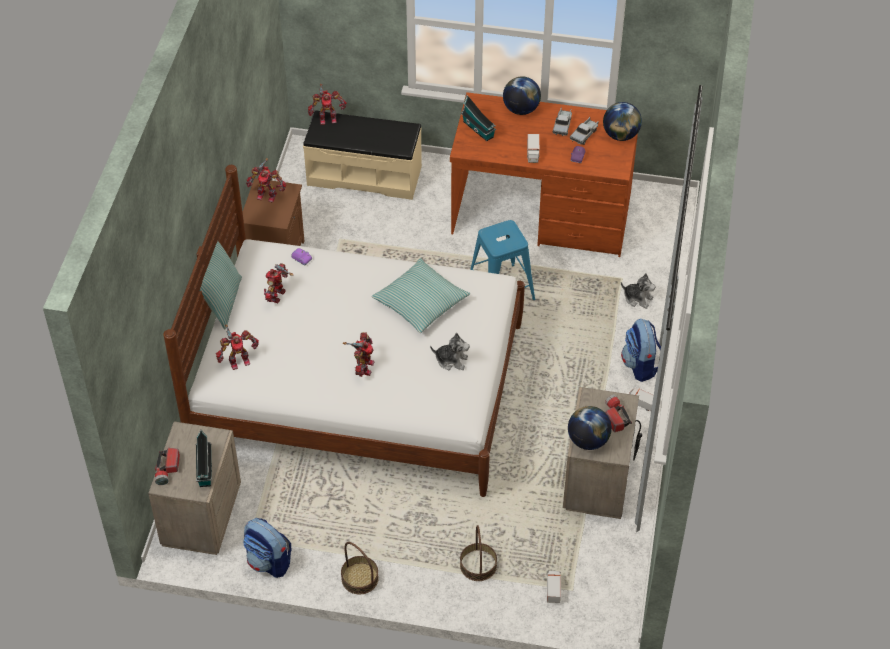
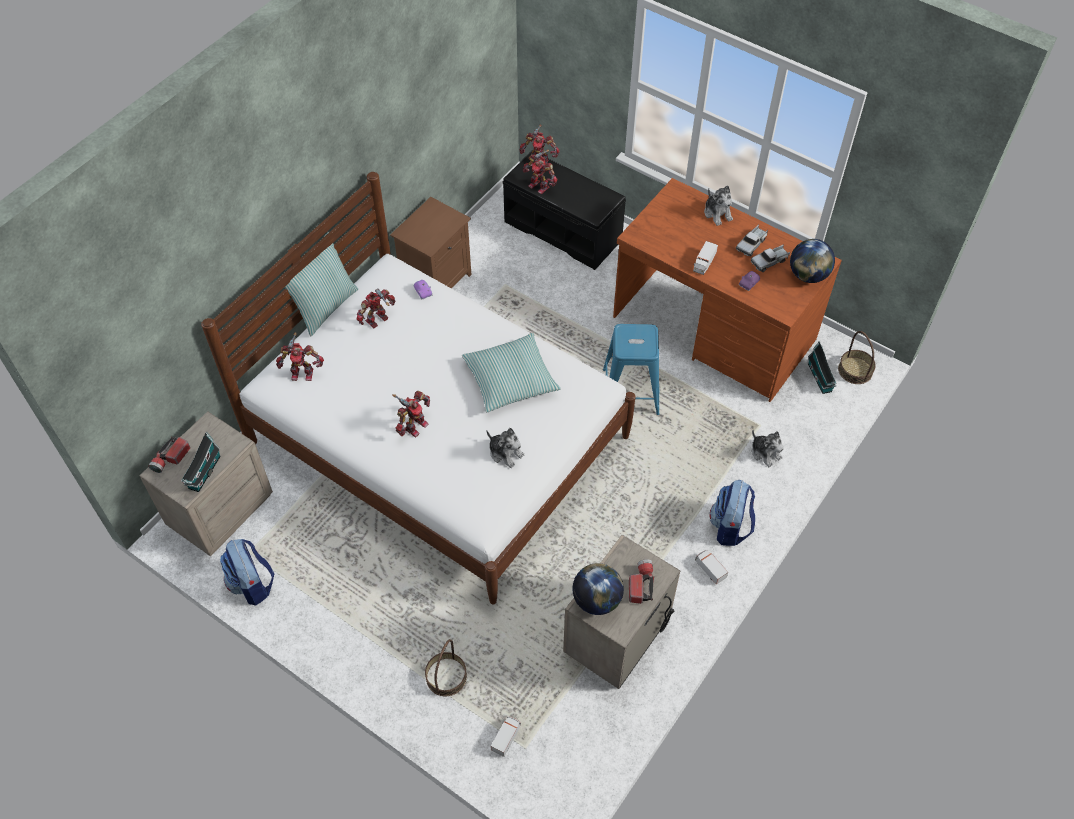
camera: 25 degrees right, 5 degrees up
toy robot [246,158,286,202] -> toy robot moved to [523,150,557,194]
beige bench [303,110,422,200] -> black bench [503,150,626,270]
basket [341,542,379,595] -> basket moved to [838,331,876,384]
toy house [461,95,496,141] -> toy house moved to [808,341,837,394]
globe [503,76,541,115] -> plush toy [704,185,733,226]

